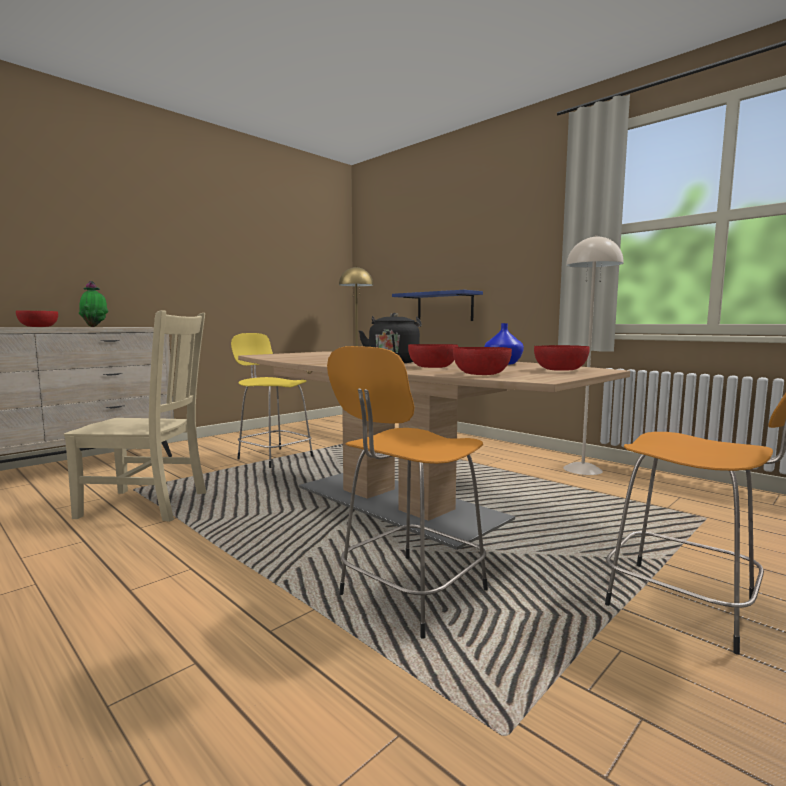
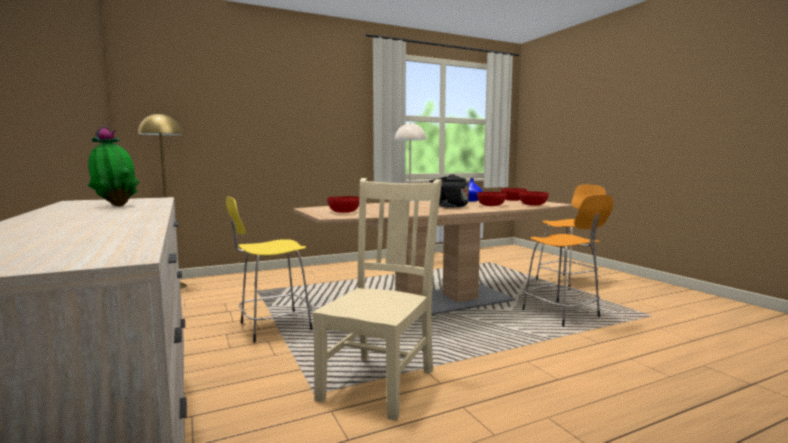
camera: 70 degrees left, 0 degrees up
red bowl [16,310,58,327] -> red bowl moved to [327,196,359,213]
blue shelf [392,290,483,321] -> none

